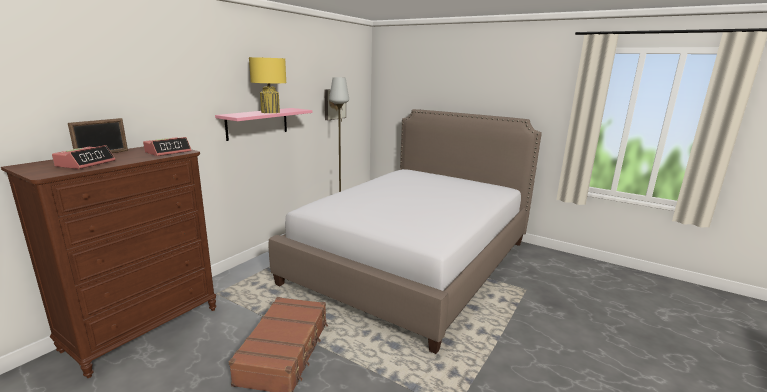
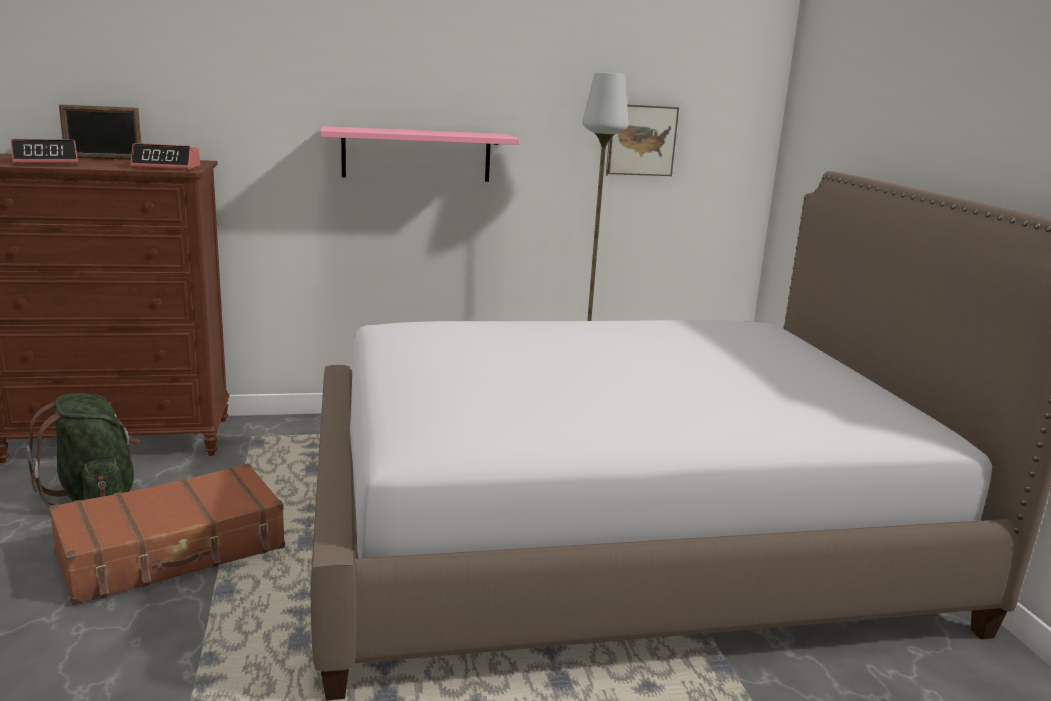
camera: 45 degrees right, 0 degrees up
yellow table lamp [249,57,286,113] -> none
none -> green backpack [26,393,140,507]

